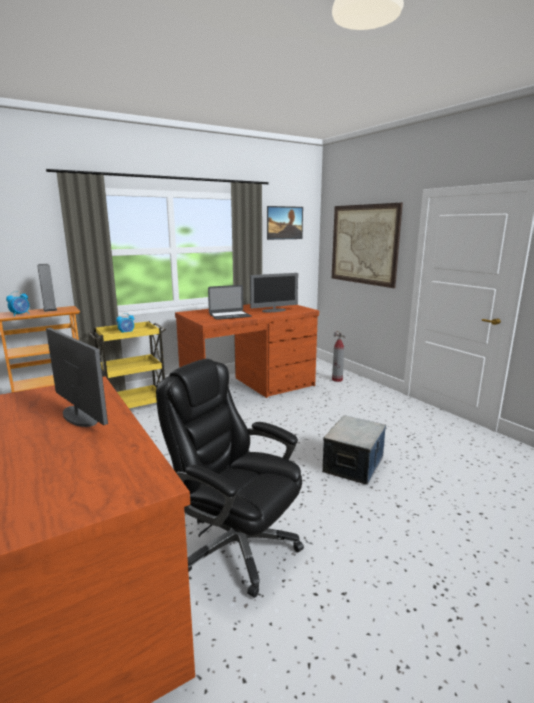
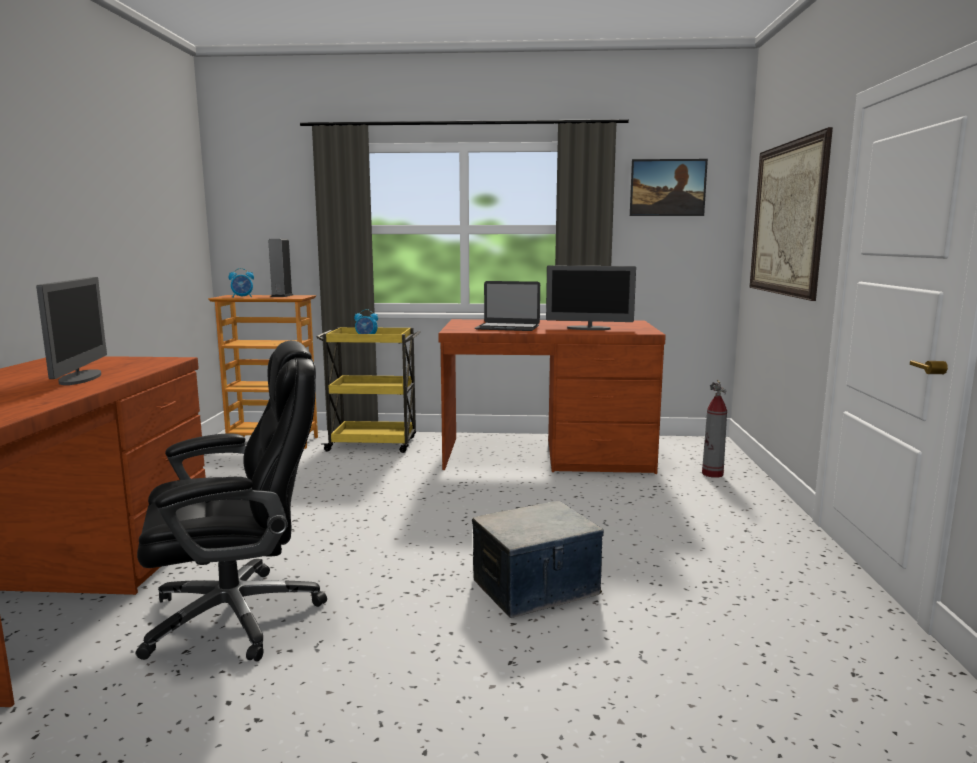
camera: 35 degrees right, 5 degrees down
black office chair [156,359,304,598] -> black office chair turned 90 degrees clockwise [136,341,327,662]

